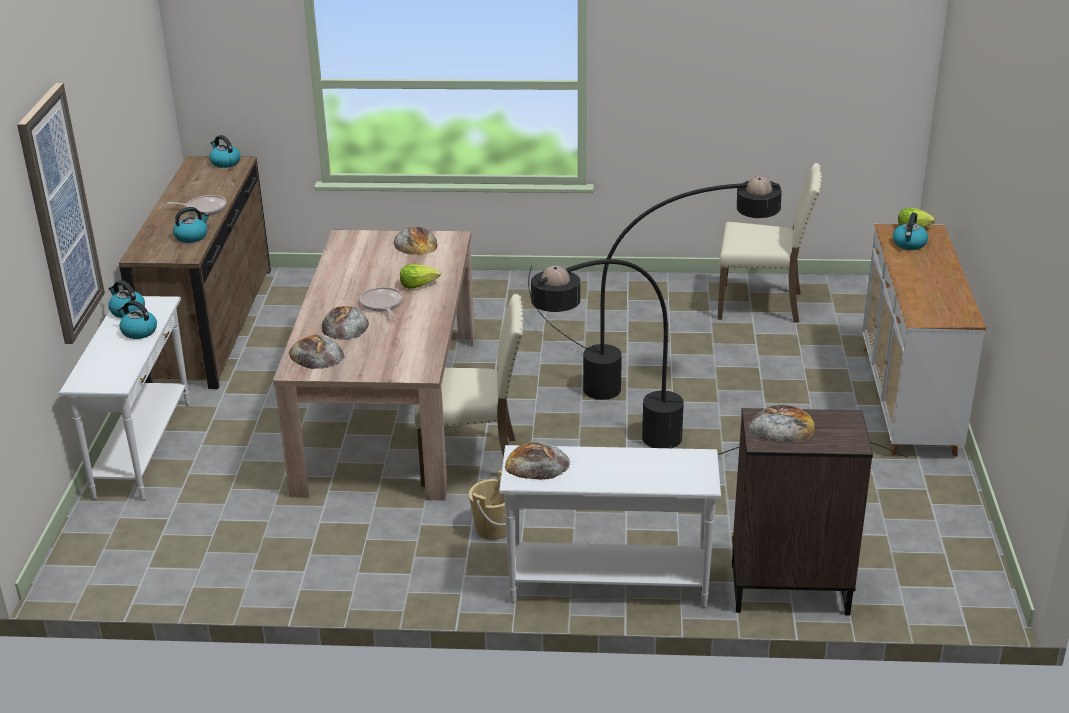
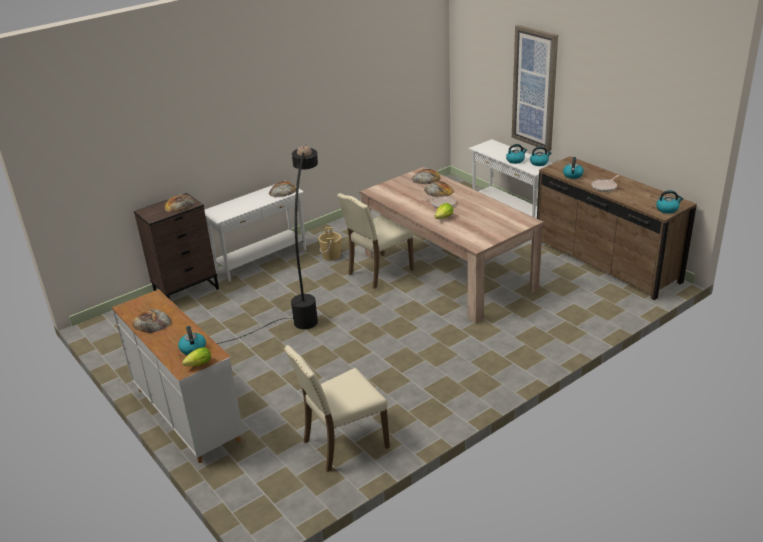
camera: 140 degrees right, 0 degrees up
bread [393,227,438,255] -> bread moved to [132,309,172,333]
black floor lamp [528,176,782,400] -> none

